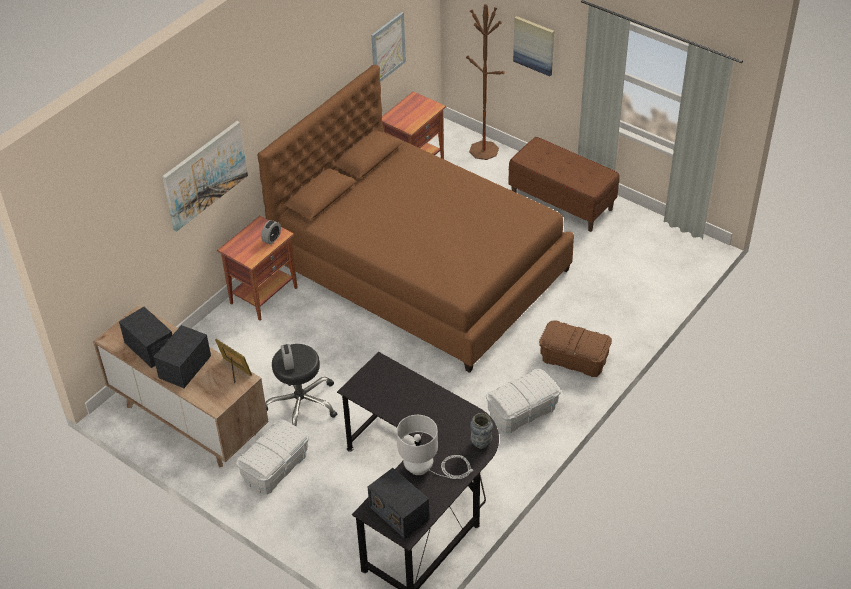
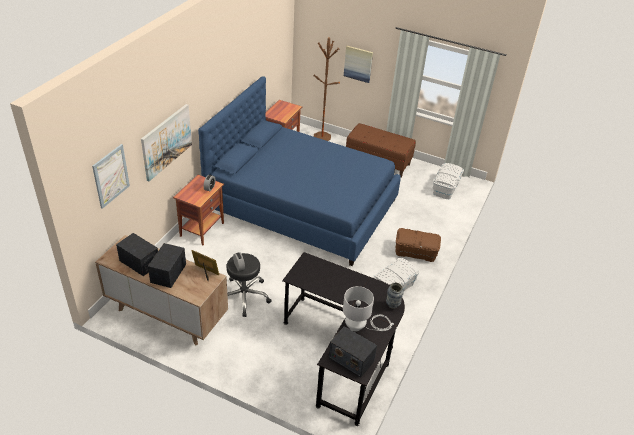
camera: 15 degrees left, 5 degrees down
white storage box [236,420,309,494] -> white storage box moved to [433,163,464,199]
brown bed [258,65,574,373] -> blue bed [198,76,401,266]
picture [371,12,406,82] -> picture moved to [92,144,130,209]

